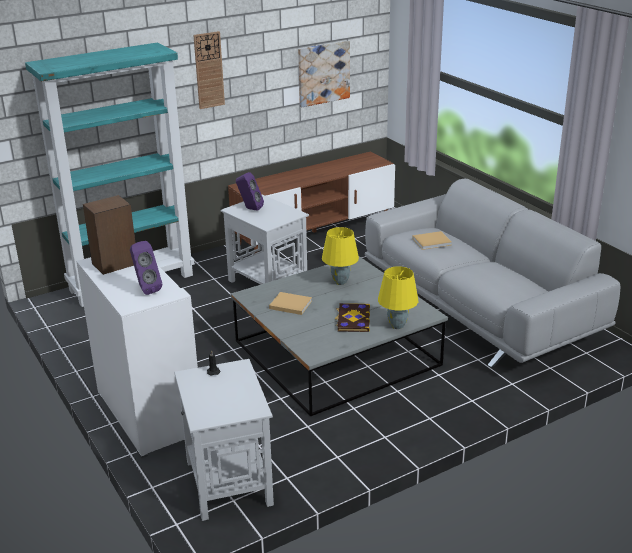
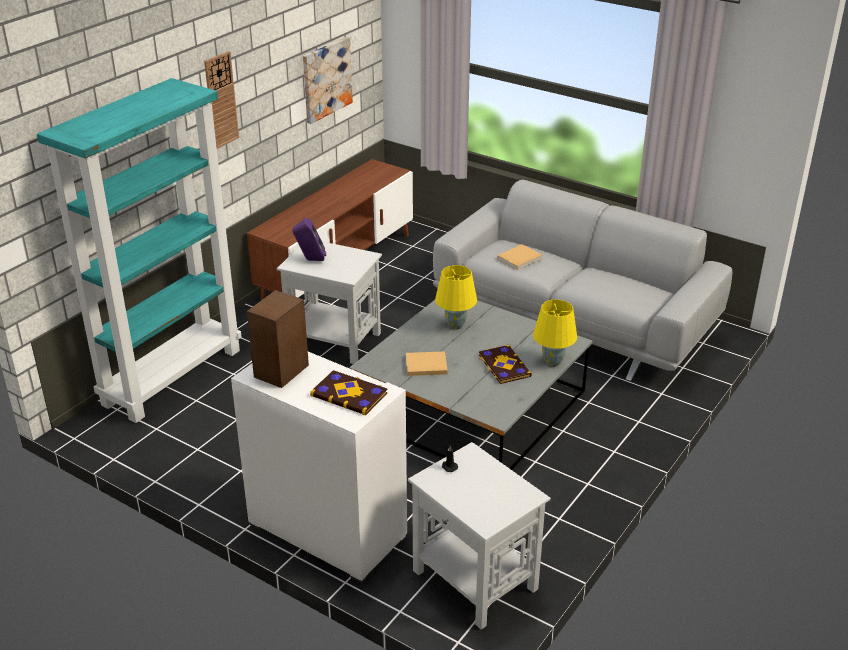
camera: 25 degrees left, 5 degrees up
purple speaker [130,241,162,295] -> book [310,370,387,415]

